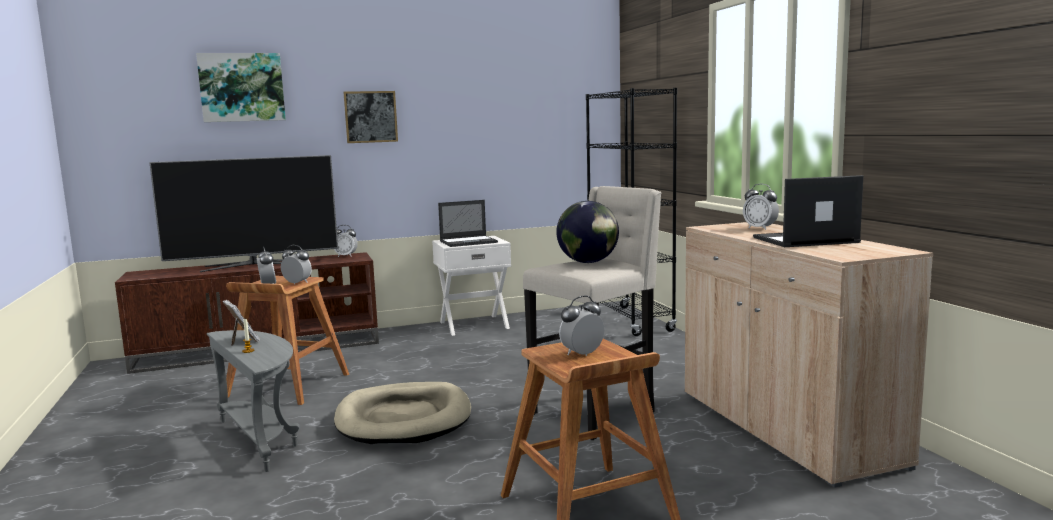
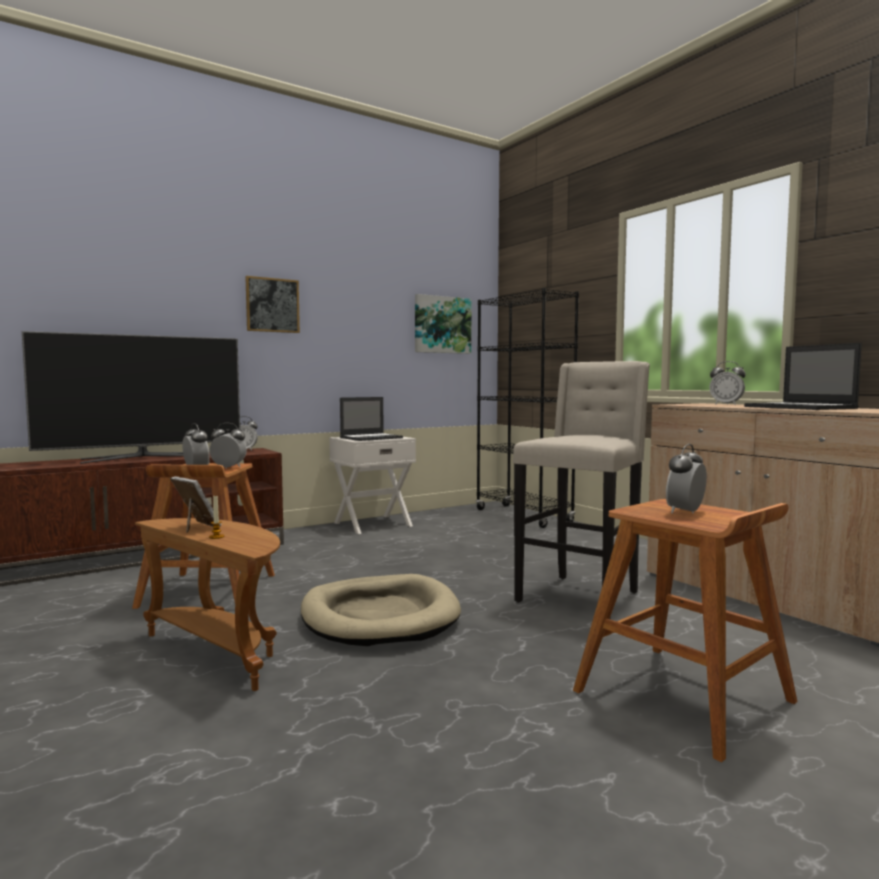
camera: 15 degrees left, 5 degrees down
picture [196,53,286,122] -> picture moved to [415,294,471,354]
grey side table [207,330,300,472] -> brown side table [135,518,280,691]
globe [556,201,619,263] -> none
laptop [753,175,863,247] -> laptop turned 90 degrees counterclockwise [744,343,862,410]

